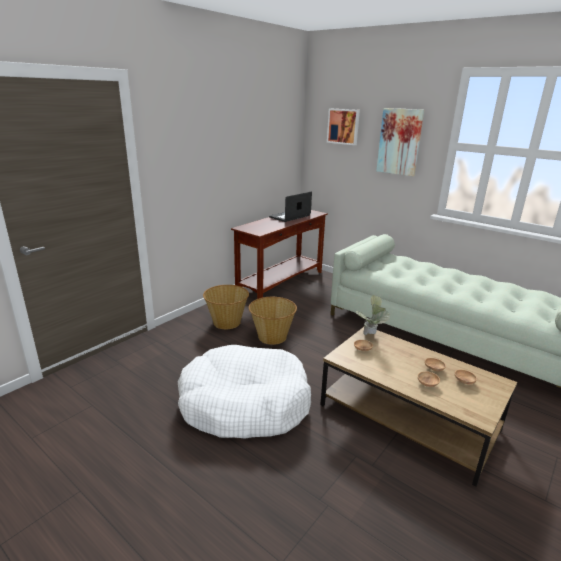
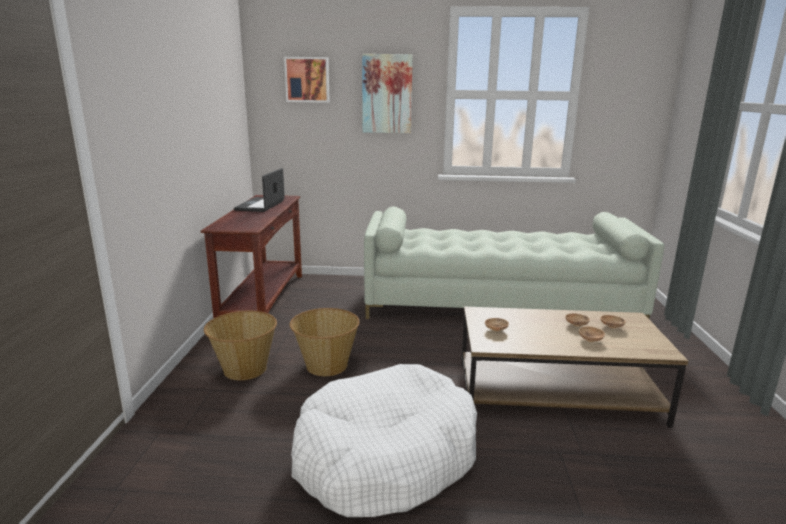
camera: 35 degrees left, 5 degrees down
potted plant [356,295,390,335] -> none

